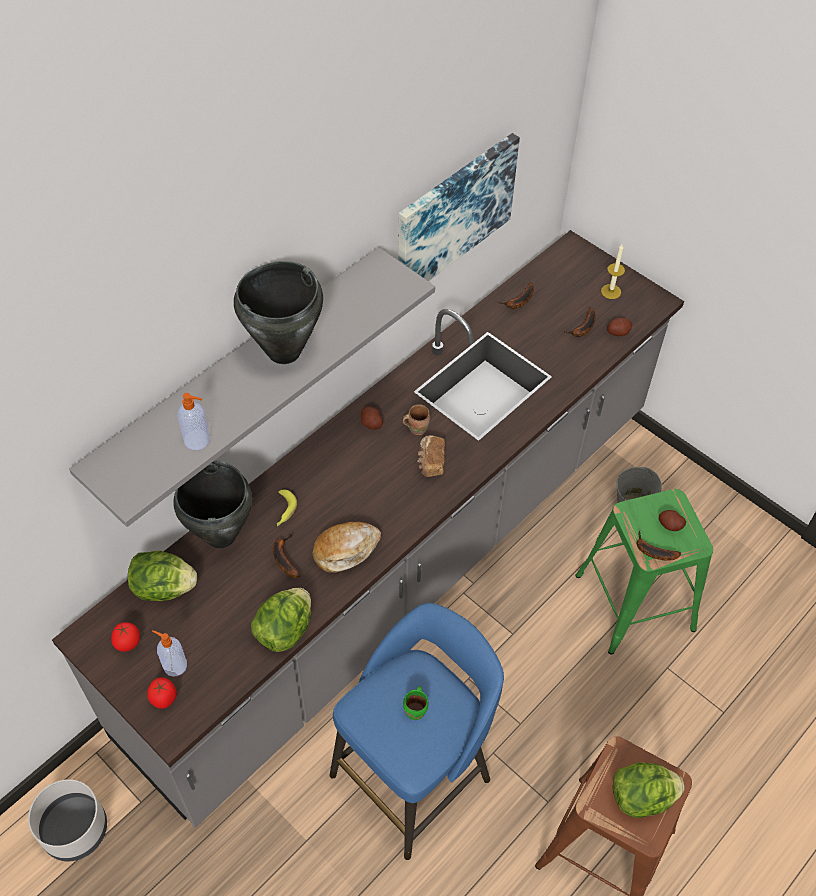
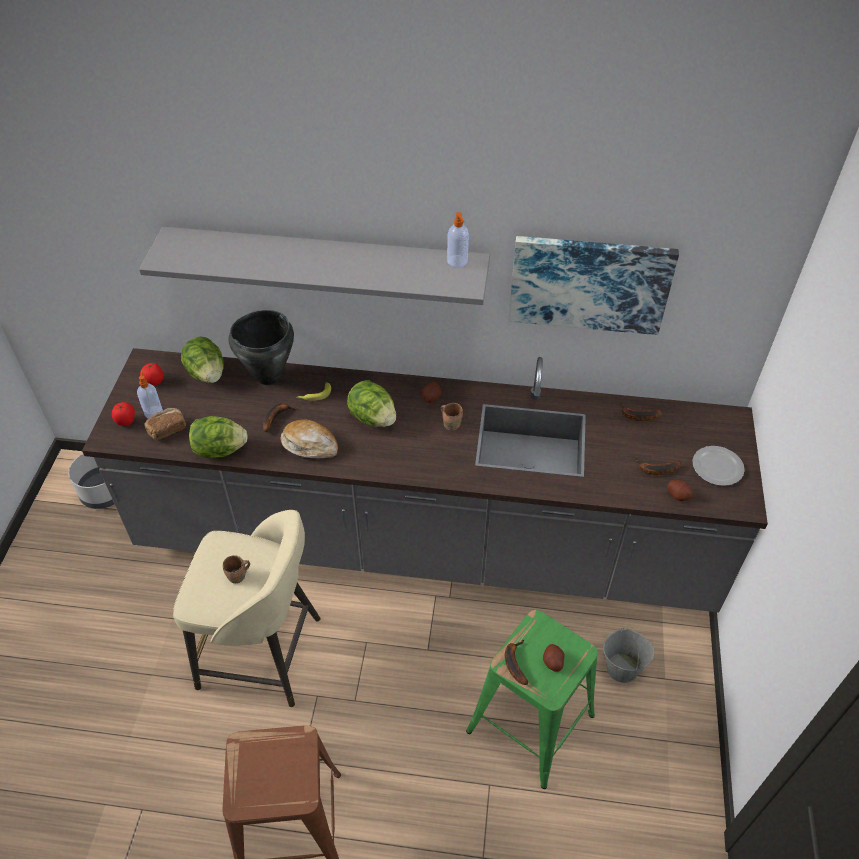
camera: 55 degrees right, 5 degrees down
soap dispenser [177,393,210,450] -> soap dispenser moved to [447,212,469,267]
black cooking pot [234,261,323,364] -> none
blue stool [330,603,504,860] -> beige stool [173,510,320,707]
green mug [403,686,429,720] -> brown mug [223,555,250,584]
bread [417,435,445,477] -> bread moved to [144,408,186,440]
candle [601,244,625,299] -> plate [692,446,745,486]
lettuce [613,762,684,818] -> lettuce moved to [347,380,396,427]

